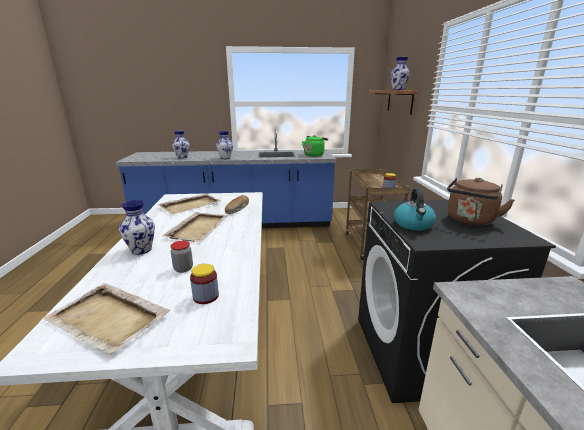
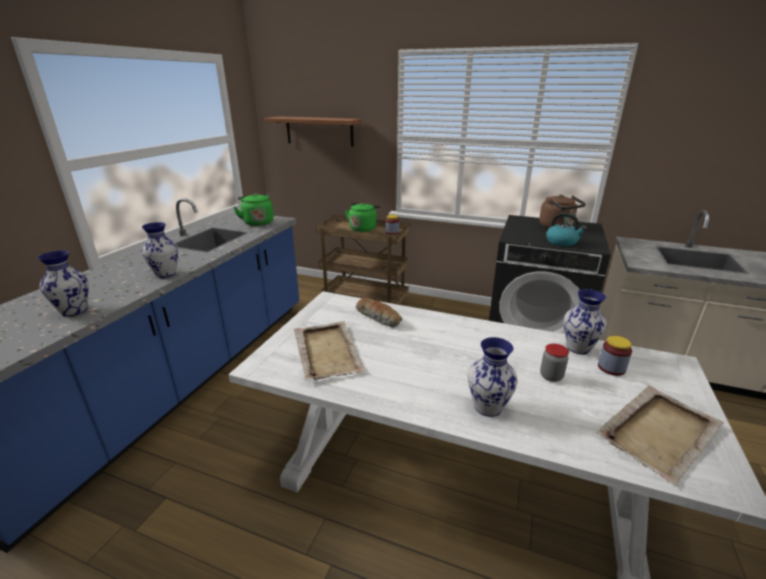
camera: 65 degrees left, 5 degrees up
beige tray [162,212,229,242] -> none
vase [390,57,410,90] -> vase moved to [563,289,607,354]
none -> green kettle [345,203,381,232]

